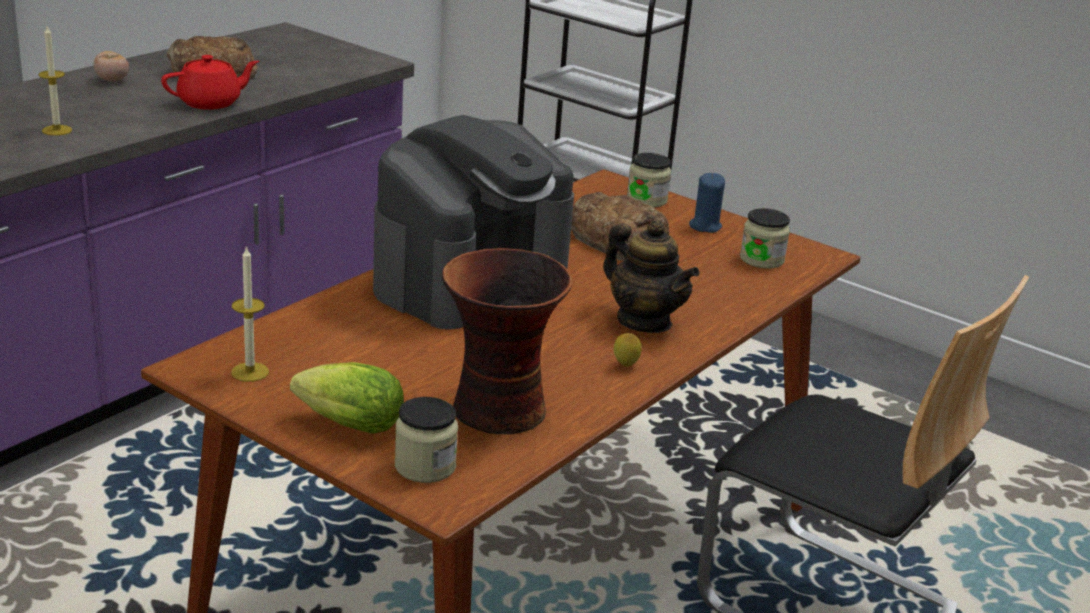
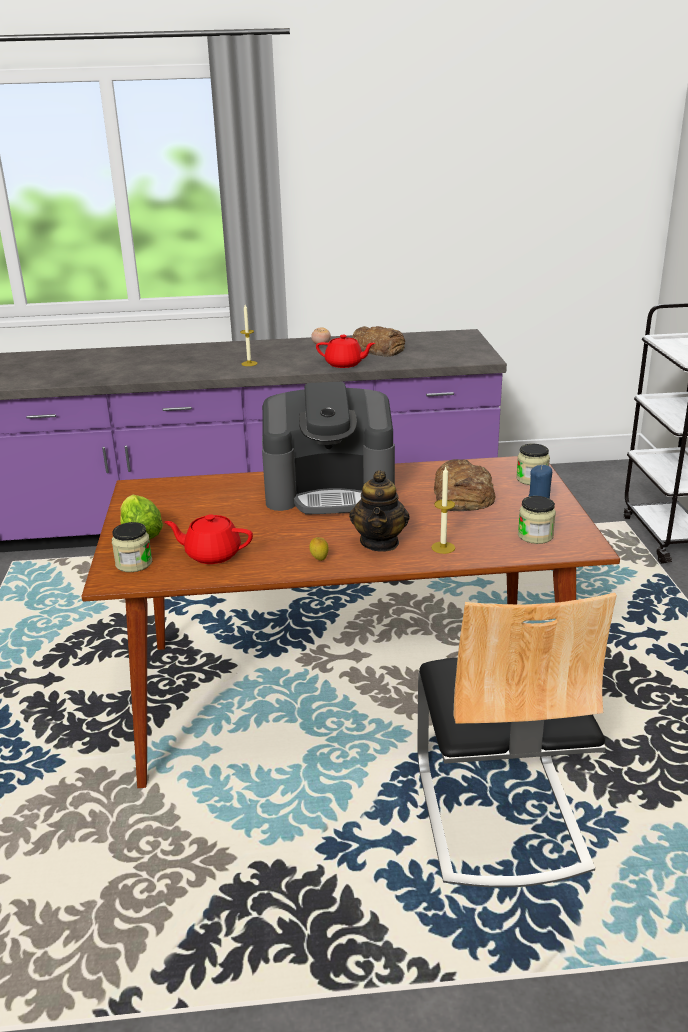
camera: 50 degrees right, 0 degrees up
candle [231,246,269,382] -> candle moved to [431,467,455,554]
vase [442,248,572,434] -> red teapot [164,514,253,564]

